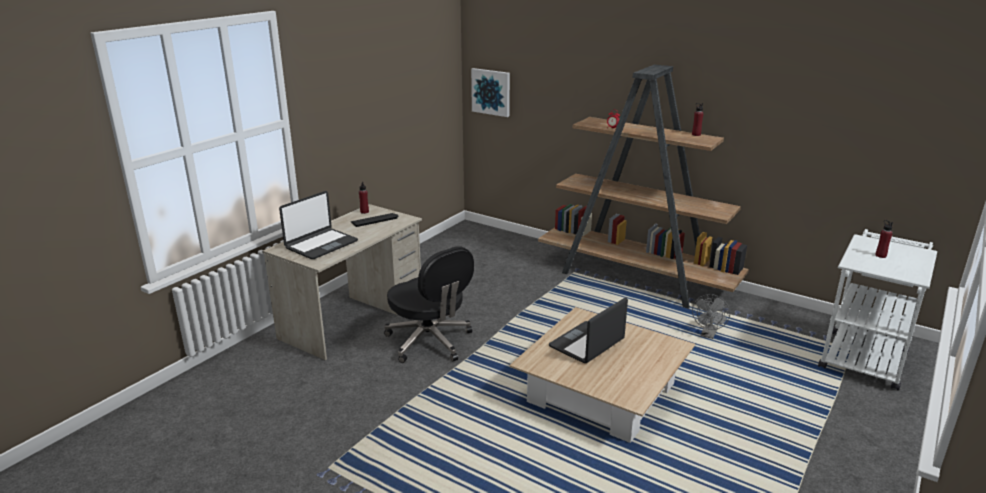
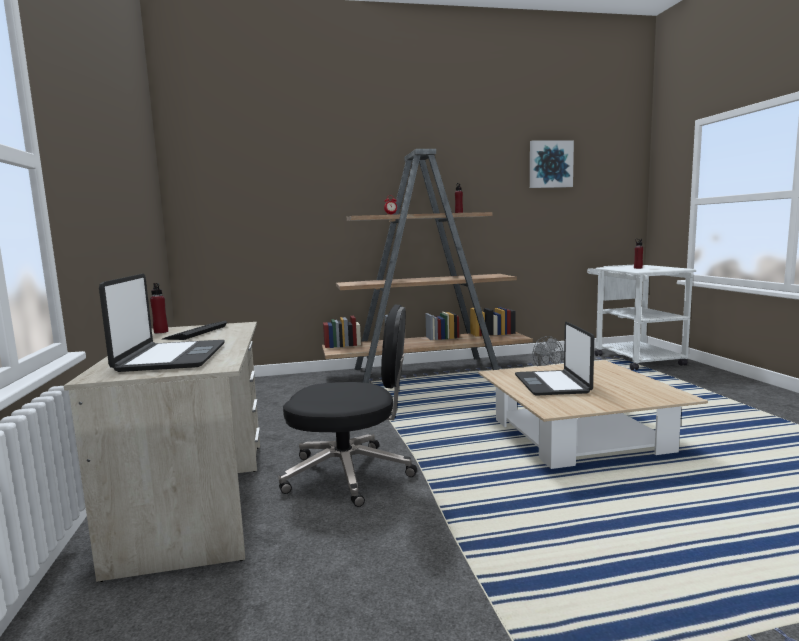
camera: 45 degrees left, 15 degrees down
picture [471,68,510,117] -> picture moved to [530,140,574,188]

